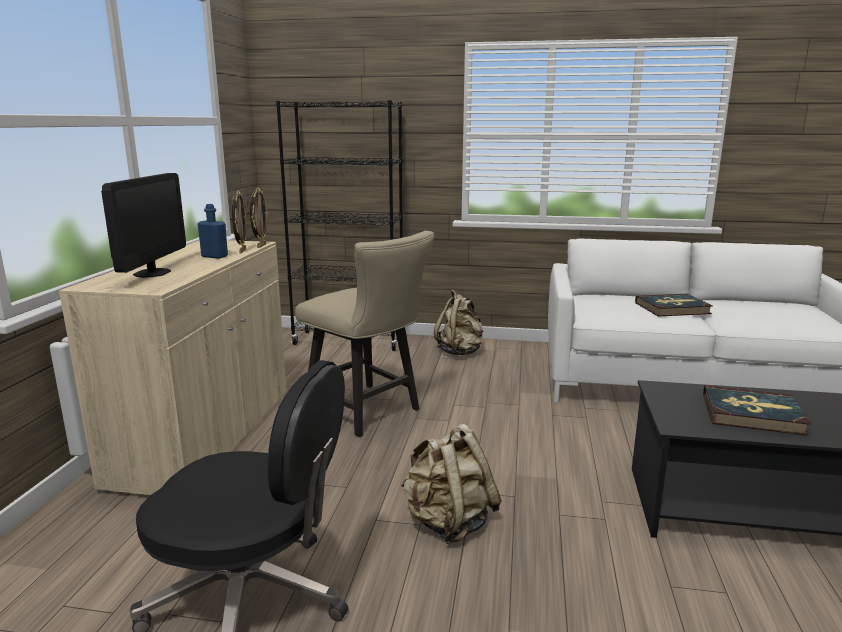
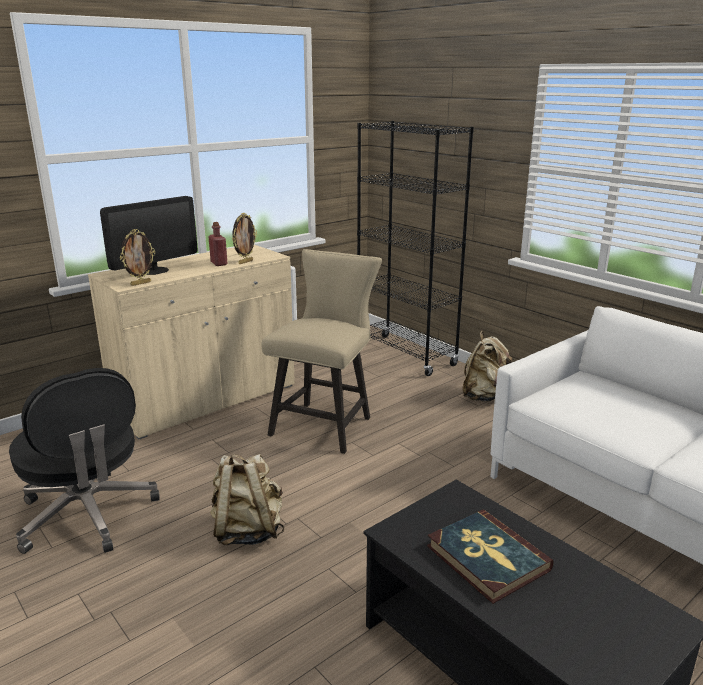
camera: 40 degrees right, 5 degrees up
blue bottle [197,204,228,259] -> red bottle [209,222,228,266]
picture frame [250,188,268,248] -> picture frame moved to [120,229,155,286]
beige chair [295,231,435,437] -> beige chair turned 150 degrees counterclockwise [262,249,382,454]
book [635,294,713,317] -> none

